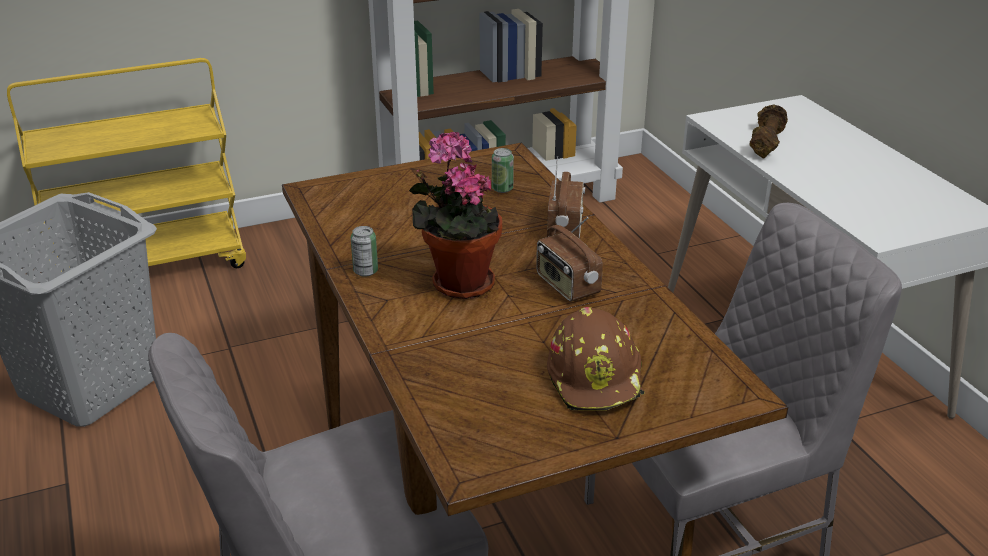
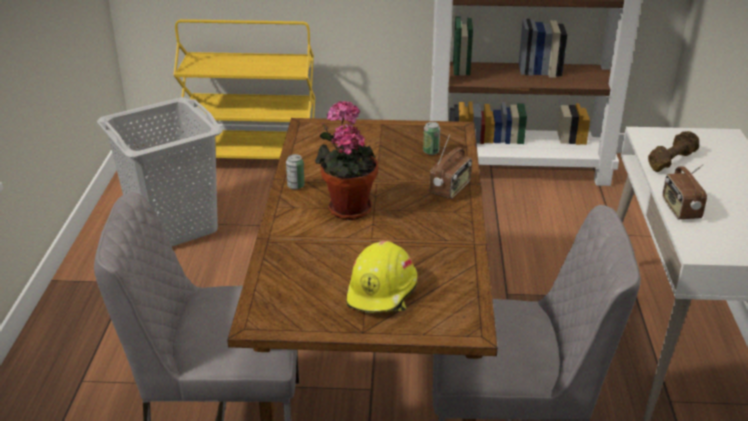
camera: 25 degrees right, 0 degrees up
radio [536,217,603,302] -> radio moved to [662,164,707,219]
brown hard hat [547,307,644,411] -> yellow hard hat [346,241,417,313]

